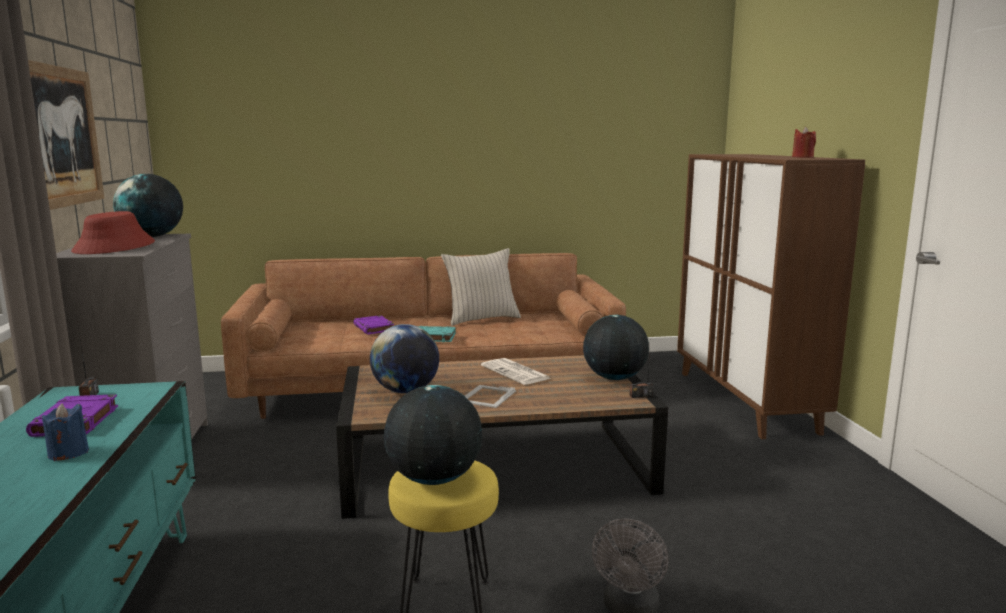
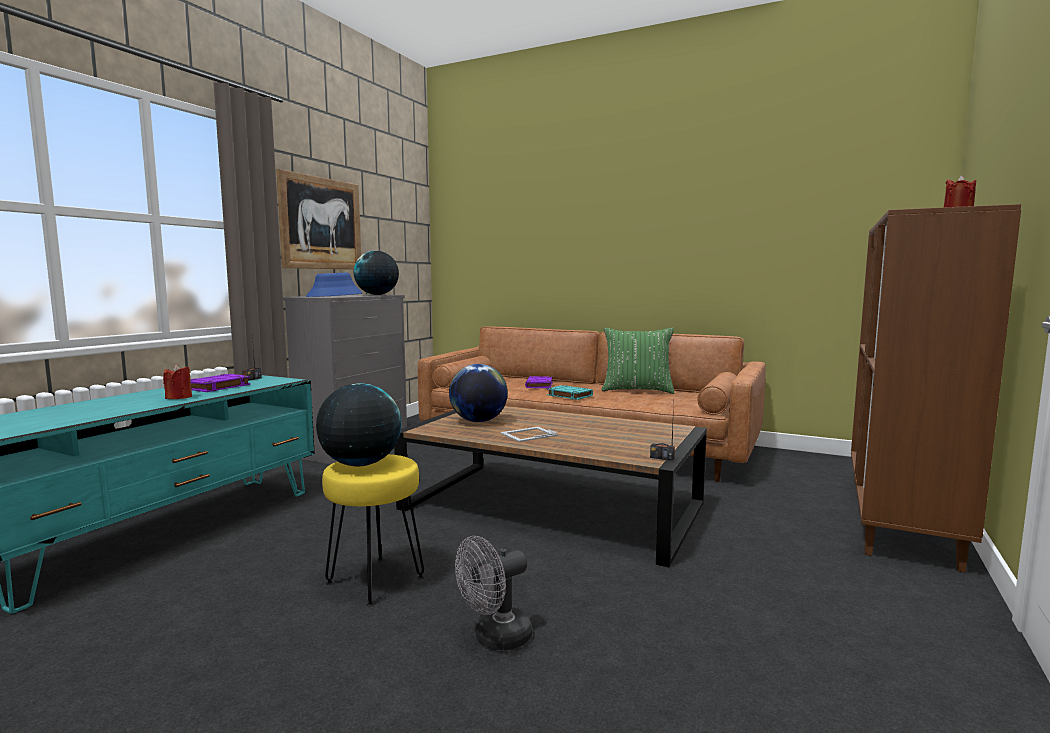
camera: 35 degrees right, 5 degrees down
blue candle [42,403,89,461] -> red candle [163,364,192,399]
red hat [71,211,155,254] -> blue hat [306,272,363,297]
beige pillow [441,248,521,326] -> green pillow [602,328,674,394]
newspaper [481,358,552,385] -> none
globe [583,315,649,380] -> none

